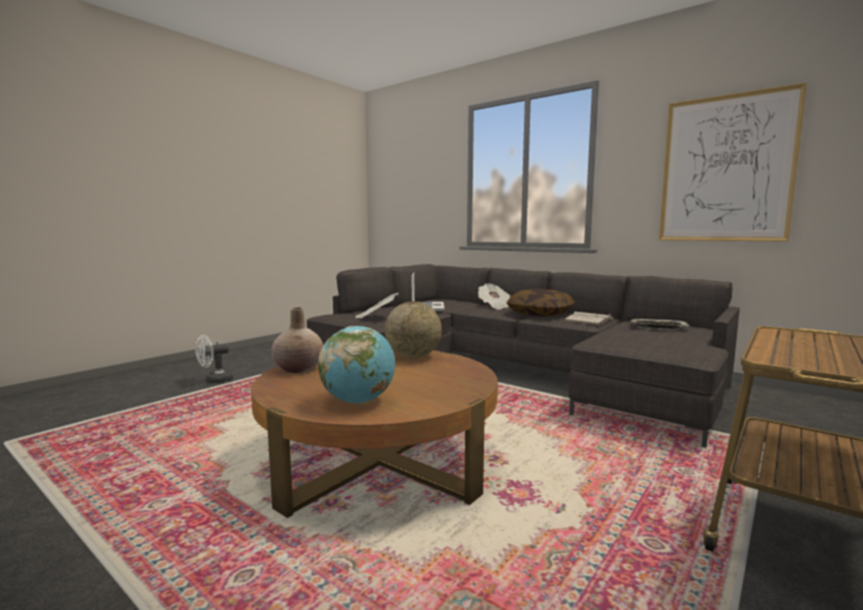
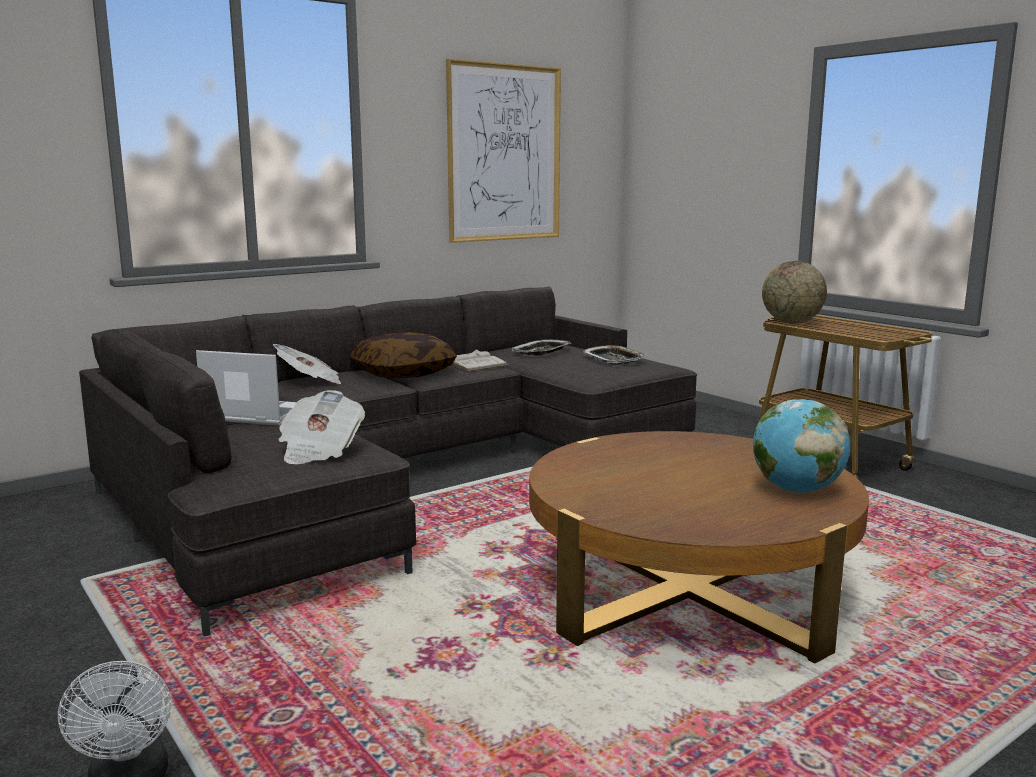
camera: 75 degrees left, 5 degrees up
beige vase [272,308,323,373] -> none
globe [385,301,442,358] -> globe moved to [762,261,827,323]
none -> tray [582,345,647,365]

